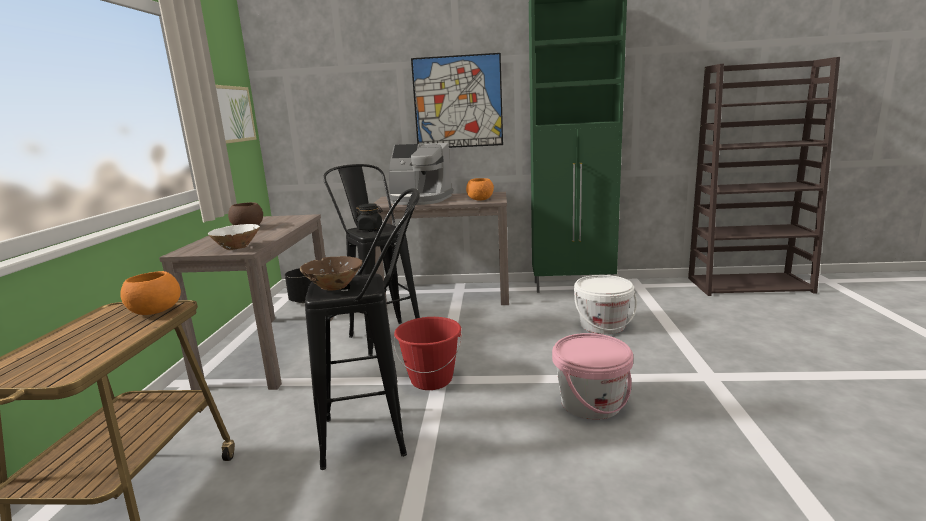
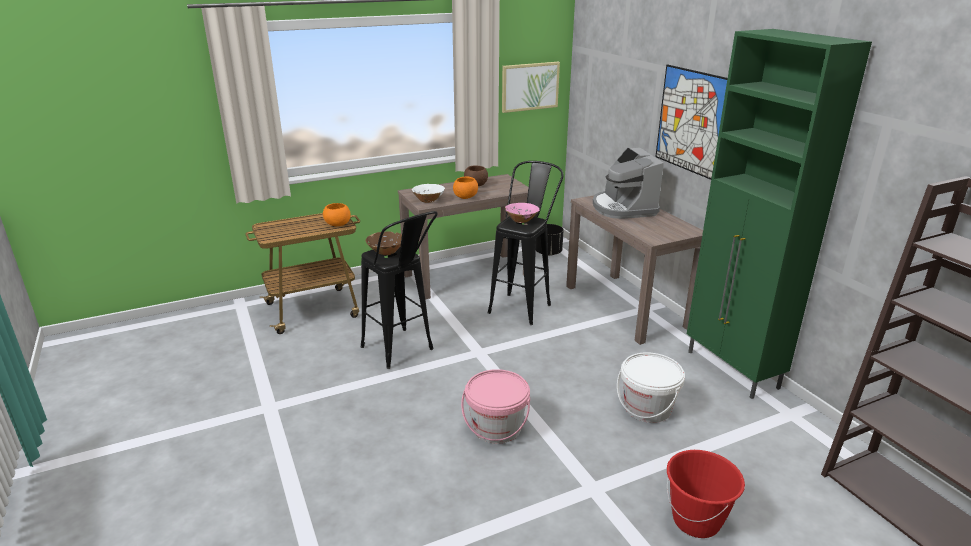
camera: 60 degrees right, 10 degrees up
black jar [356,203,383,231] -> pink bowl [505,203,540,223]
red bucket [394,317,462,390] -> red bucket moved to [667,450,745,538]
orange bowl [466,178,494,201] -> orange bowl moved to [453,177,478,199]

